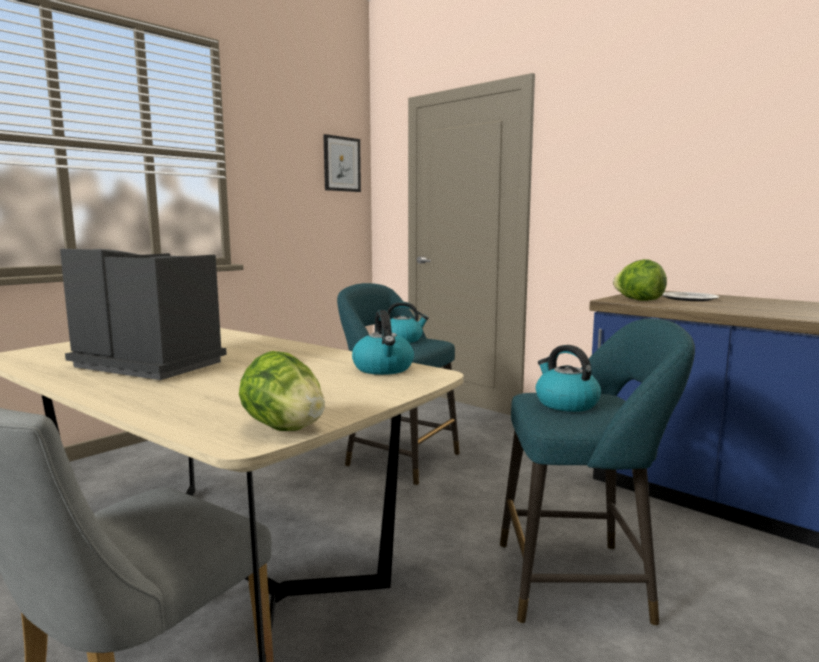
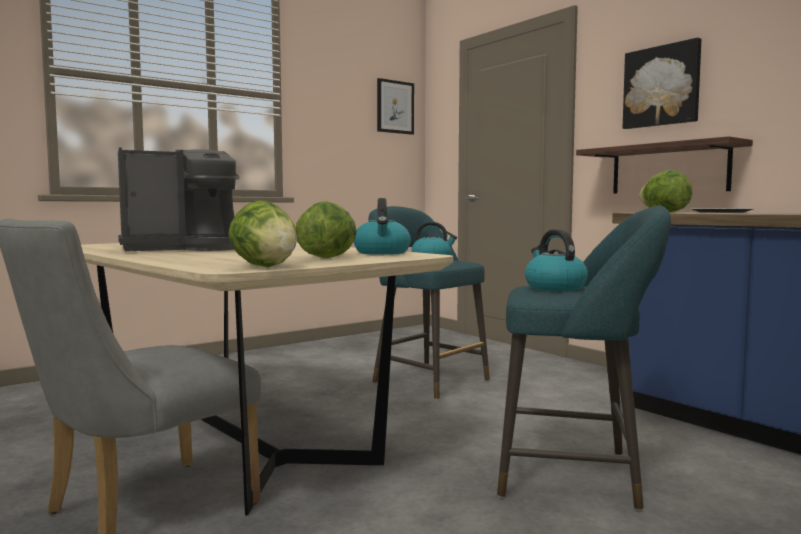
camera: 10 degrees right, 5 degrees down
coffee machine [60,249,227,380] -> coffee machine turned 120 degrees clockwise [118,148,240,251]
none -> lettuce [295,201,357,258]
none -> shelf [576,136,753,194]
none -> picture [623,38,701,129]

